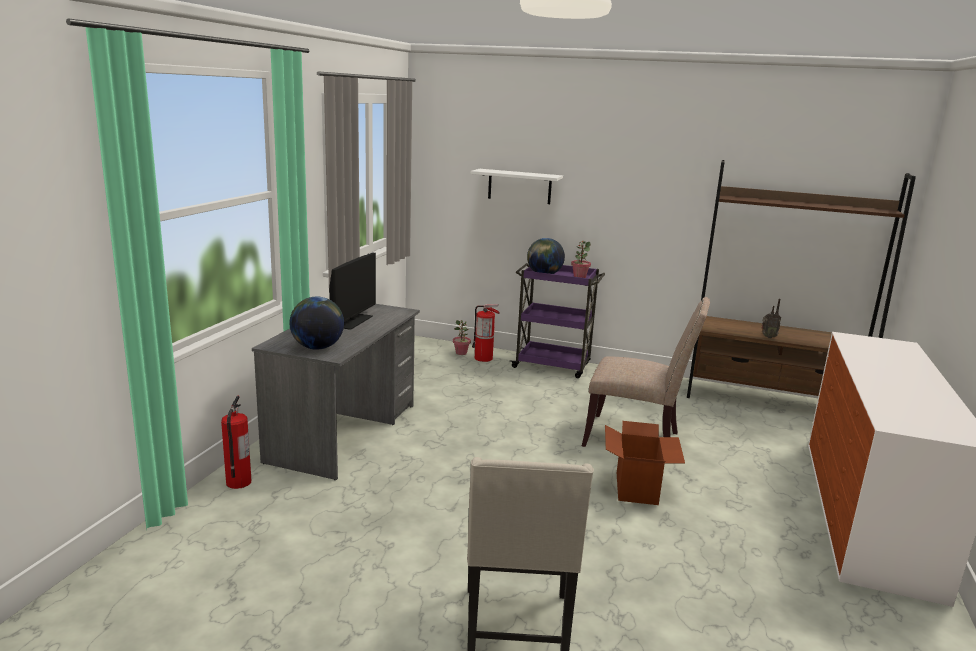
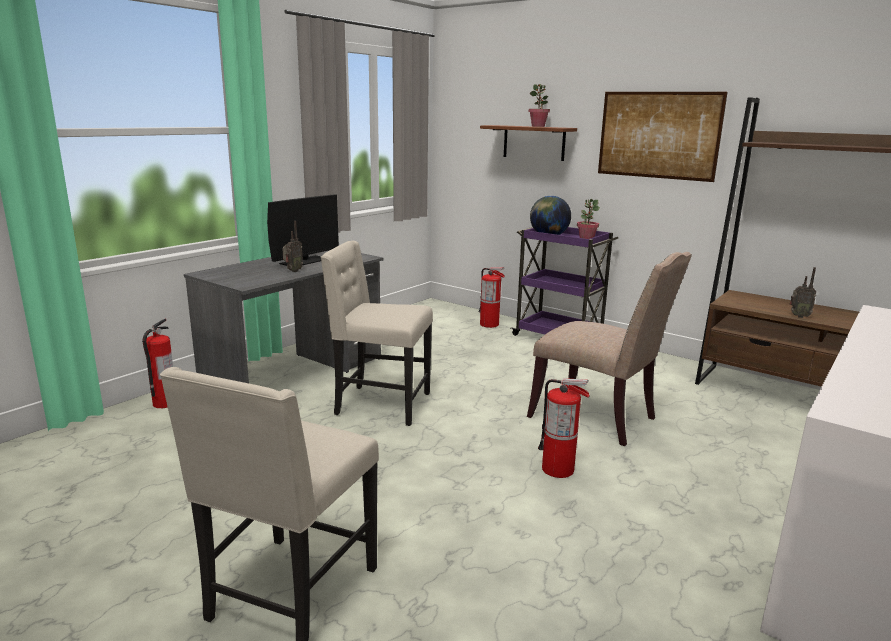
camera: 20 degrees right, 0 degrees up
globe [290,297,344,350] -> none
potted plant [453,320,471,355] -> potted plant moved to [529,84,550,127]
white shelf [471,169,563,204] -> brown shelf [480,125,577,161]
cardboard box [605,421,685,505] -> fire extinguisher [538,378,590,478]
none -> radio [282,221,303,272]
none -> beige chair [321,241,433,426]
none -> picture [598,92,728,182]

